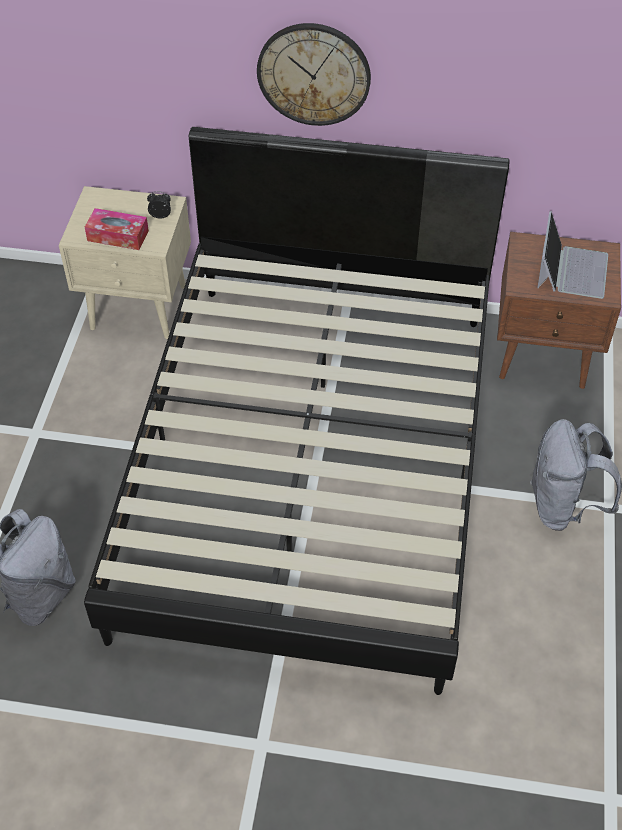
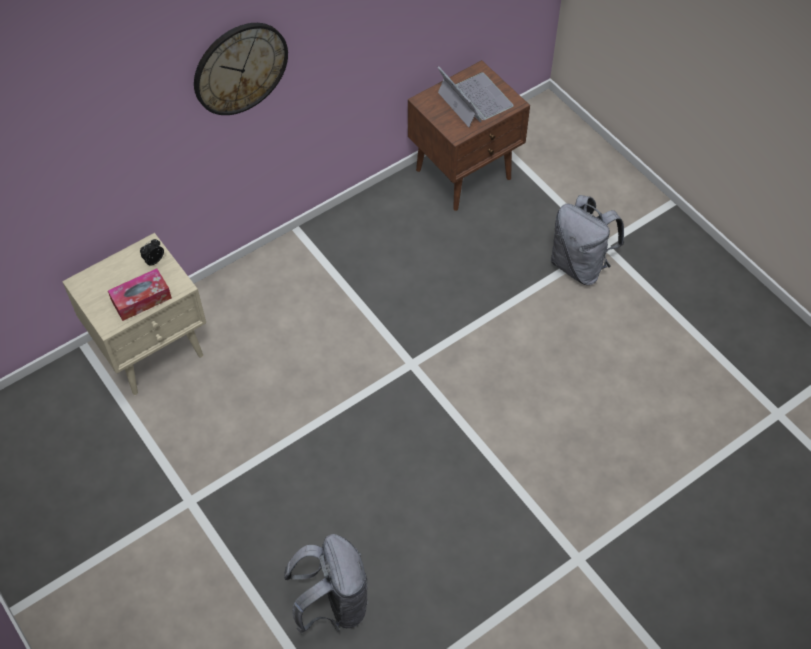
camera: 45 degrees left, 5 degrees up
black bed [84,127,510,695] -> none

